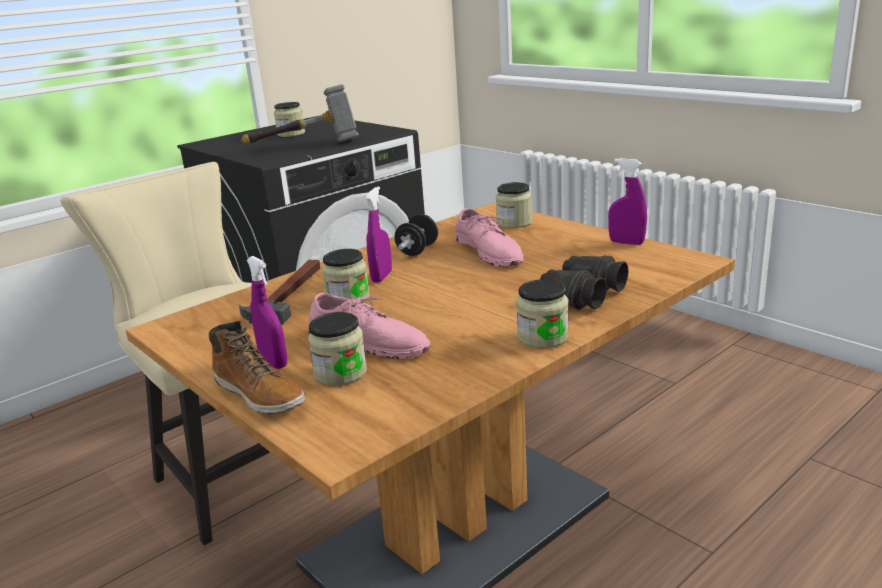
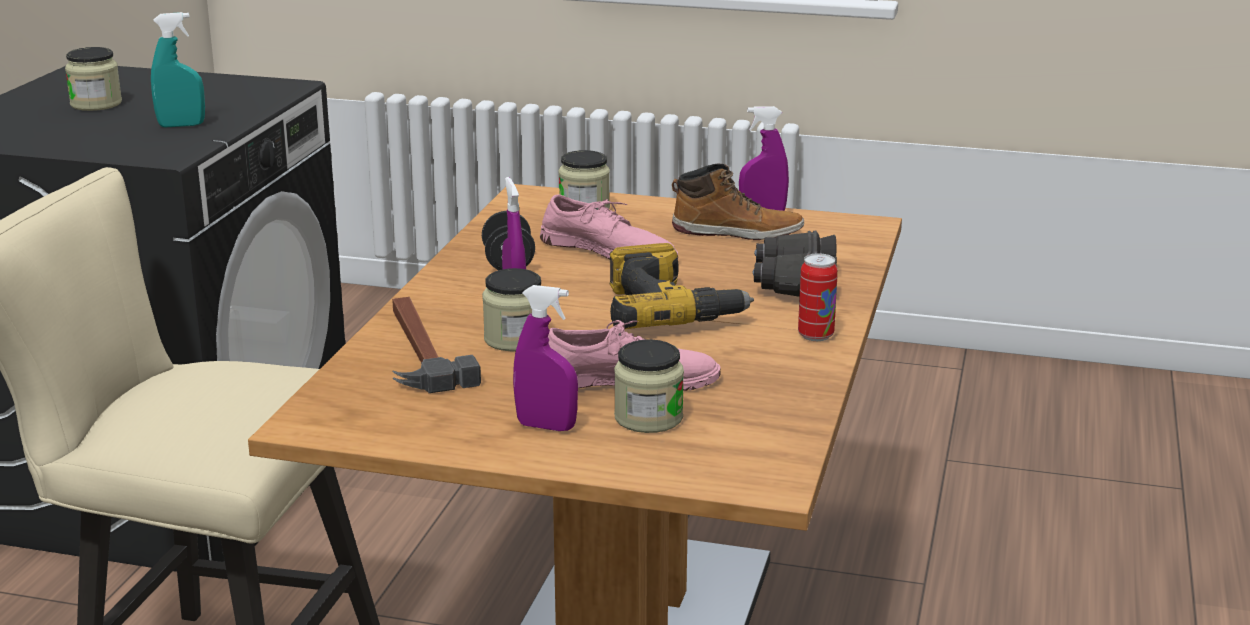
camera: 35 degrees left, 0 degrees up
boot [208,321,306,415] -> boot moved to [672,164,804,240]
hammer [241,84,359,144] -> turquoise spray bottle [151,12,205,127]
jar [516,279,569,348] -> can [798,253,838,341]
none -> power drill [609,243,754,329]

